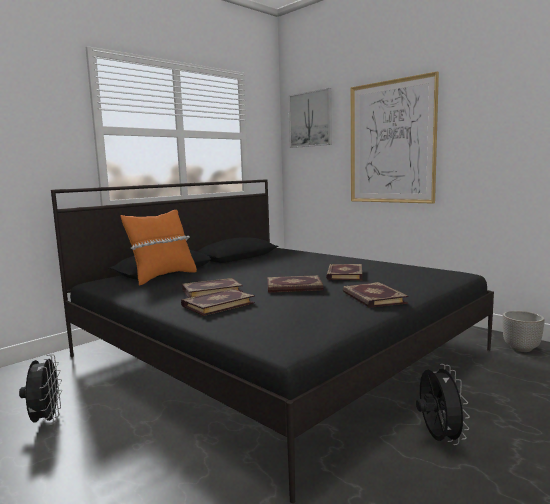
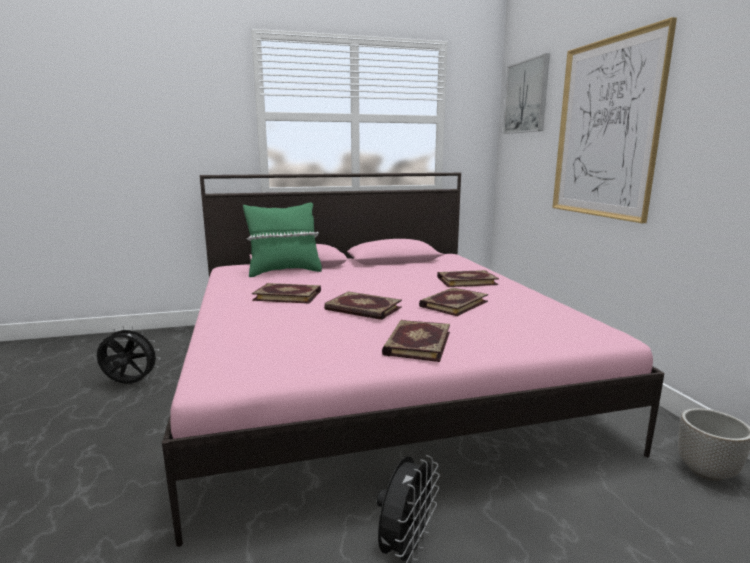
camera: 30 degrees right, 5 degrees up
black fan [19,354,62,425] -> black fan turned 105 degrees counterclockwise [97,326,160,384]
black bed [51,179,494,503] -> pink bed [162,173,664,547]
orange pillow [120,210,197,286] -> green pillow [243,203,322,277]
book [181,289,255,316] -> book moved to [437,270,499,287]

